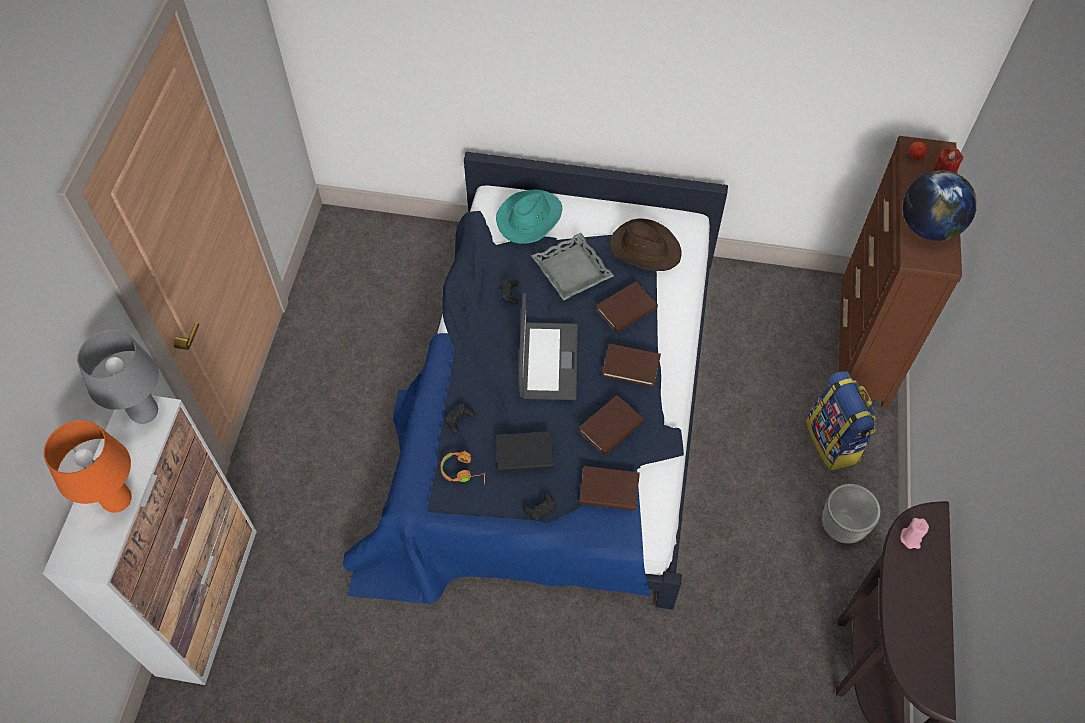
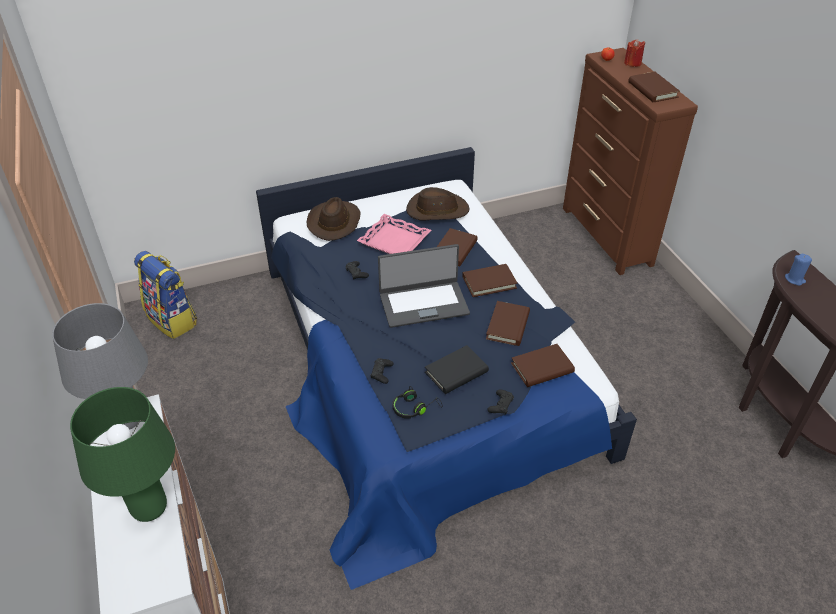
camera: 30 degrees left, 15 degrees down
orange table lamp [44,420,132,513] -> green table lamp [70,387,175,522]
orange headphones [441,451,485,485] -> black headphones [392,386,443,419]
turquoise hat [496,190,562,244] -> brown hat [307,197,361,241]
laptop [518,293,578,400] -> laptop turned 105 degrees clockwise [378,244,470,328]
grey tray [531,233,614,301] -> pink tray [357,214,431,254]
backpack [806,371,876,470] -> backpack moved to [134,251,197,339]
planter [822,484,881,544] -> none
pink candle [900,518,929,549] -> blue candle [785,254,812,286]
globe [903,170,977,241] -> brown book [628,72,680,102]

